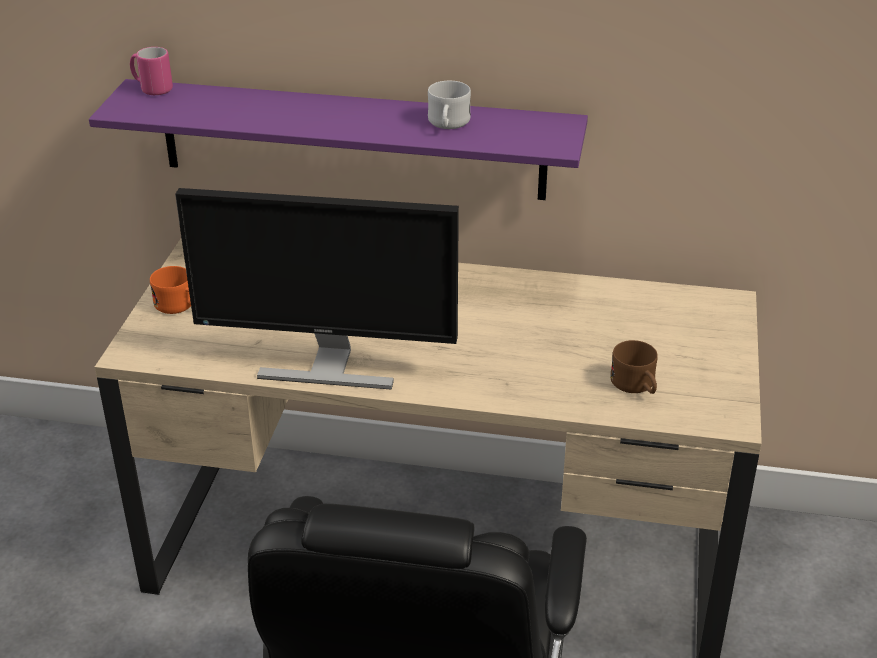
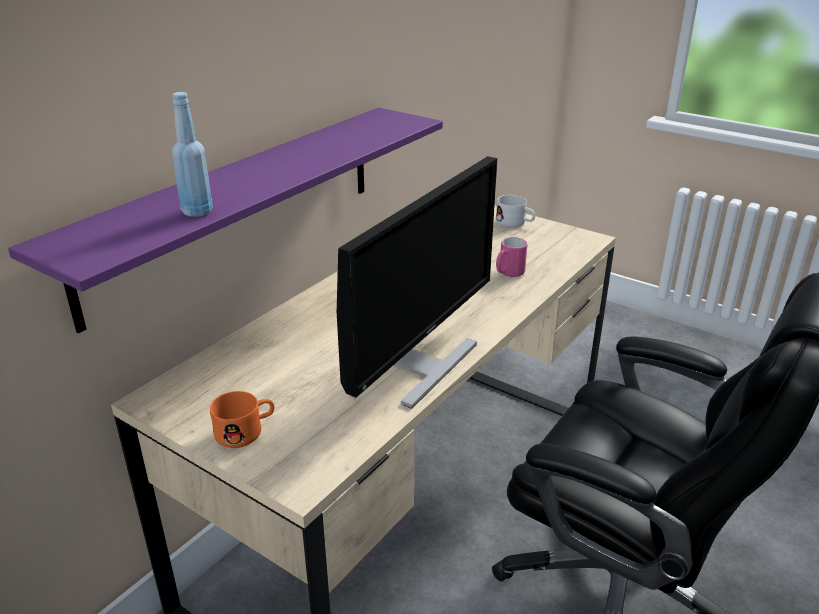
camera: 65 degrees left, 5 degrees down
pink mug [130,47,173,95] -> pink mug moved to [496,237,527,277]
white mug [428,81,471,129] -> white mug moved to [496,195,535,228]
brown mug [610,340,658,394] -> none
none -> blue bottle [172,92,213,217]

